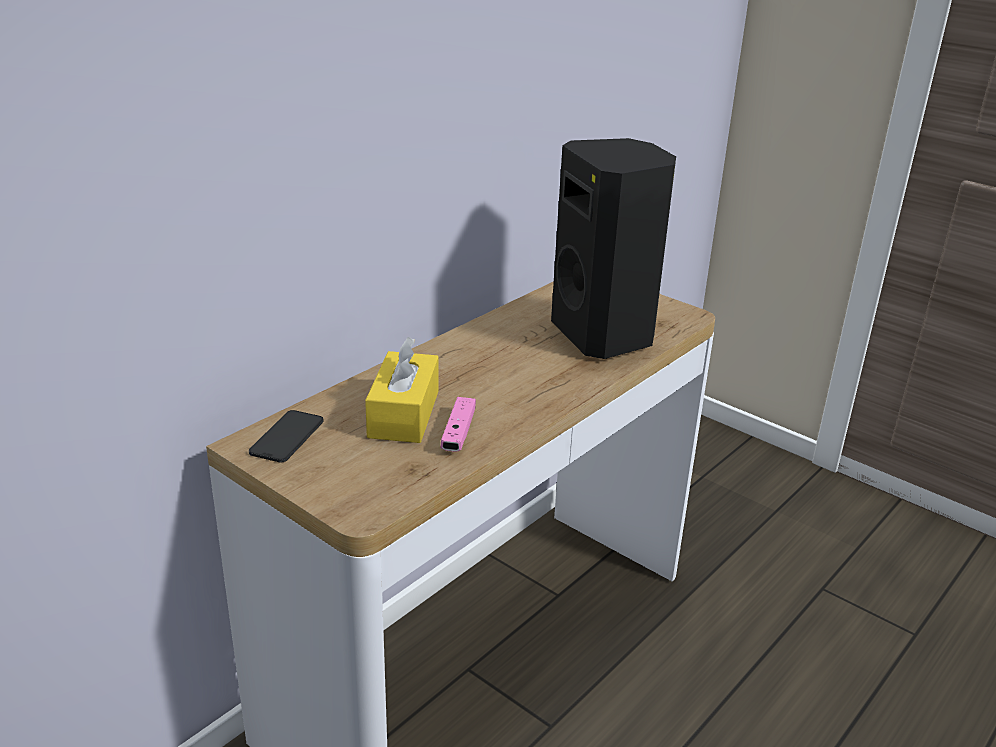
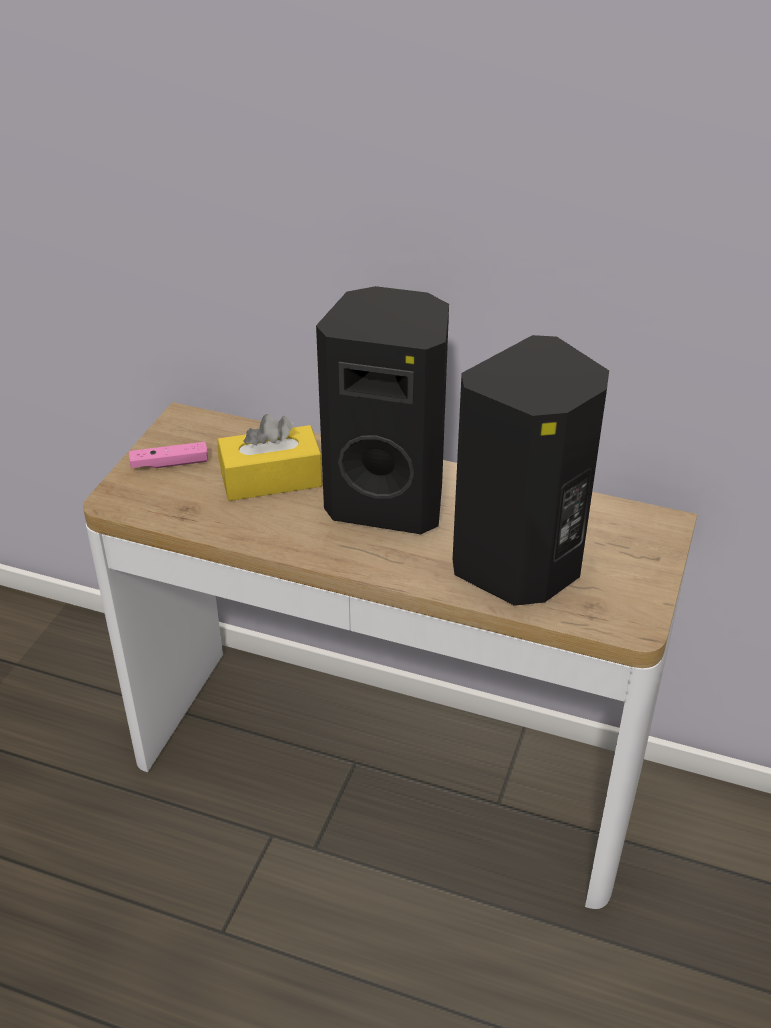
camera: 70 degrees right, 10 degrees up
phone [249,410,324,462] -> none
pink game controller [440,397,476,452] -> pink game controller moved to [129,442,208,468]
none -> black speaker [316,286,449,534]

